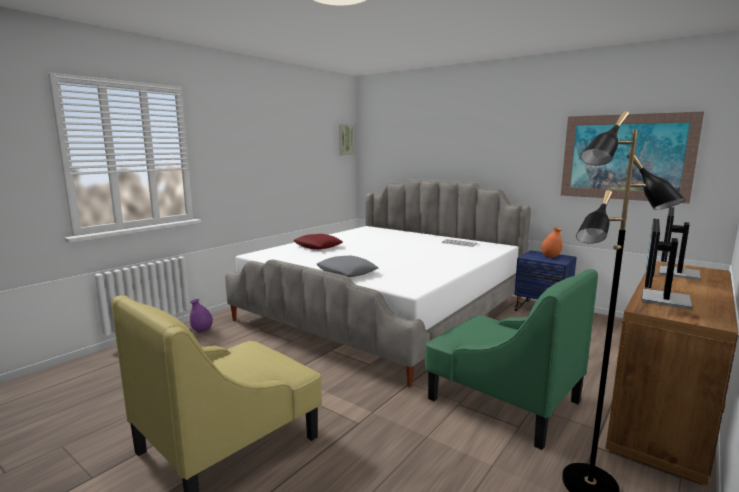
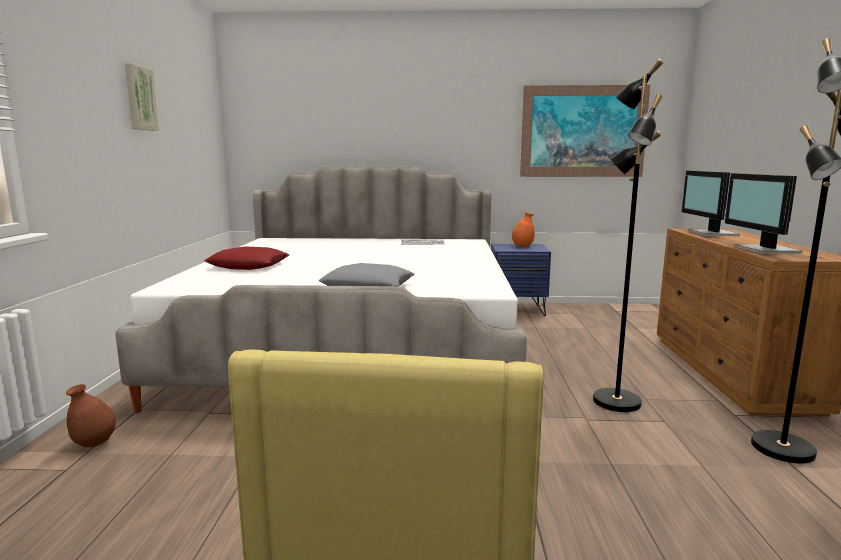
camera: 35 degrees left, 0 degrees up
purple vase [190,299,213,332] -> brown vase [66,384,116,447]
picture [339,124,354,155] -> picture moved to [125,63,159,131]
green armchair [425,269,598,450] -> black floor lamp [593,59,664,412]

